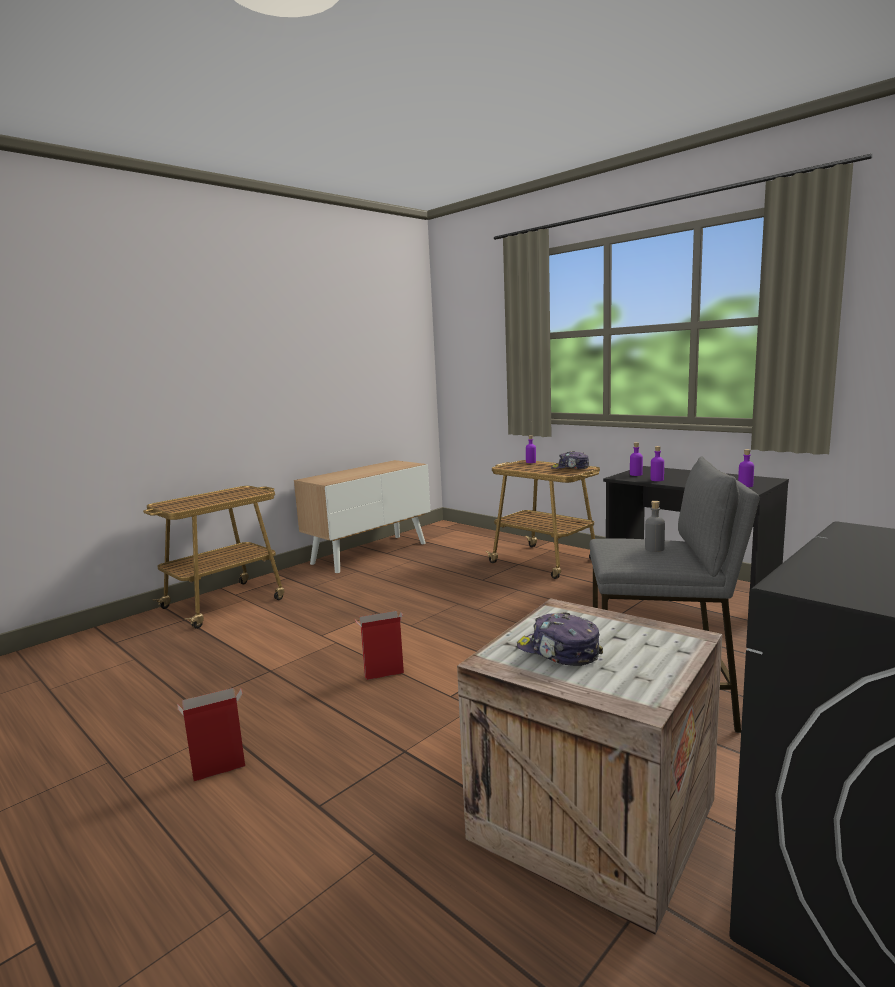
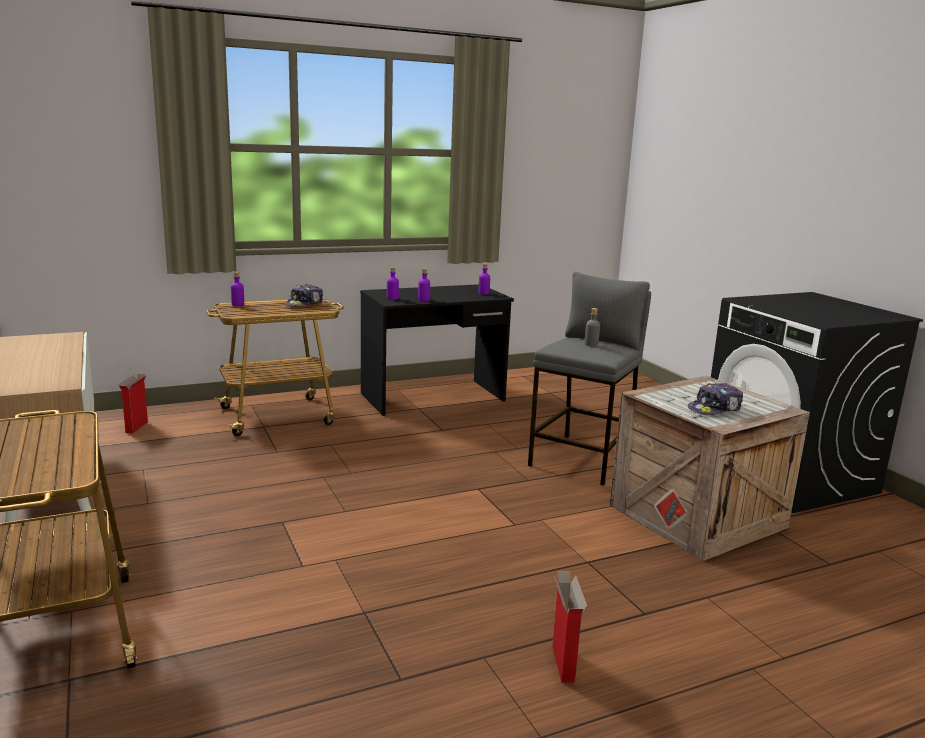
camera: 70 degrees left, 5 degrees up
cardboard box [355,611,404,680] -> cardboard box moved to [118,374,148,433]

